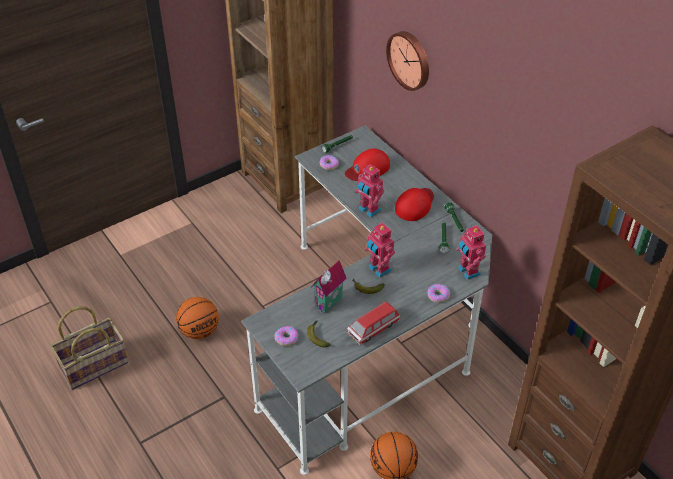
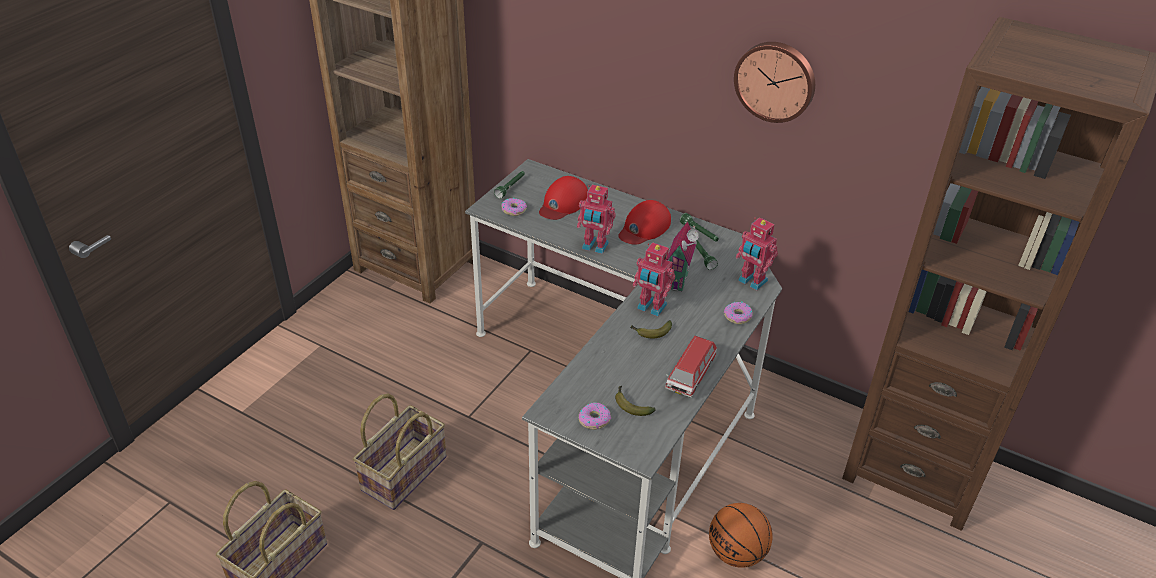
camera: 25 degrees left, 5 degrees down
basketball [176,297,219,339] -> basket [353,394,447,510]
toy house [311,260,347,313] -> toy house moved to [667,221,699,292]
wall clock [386,31,429,91] -> wall clock moved to [734,42,815,123]
red cap [395,188,434,221] -> red cap turned 150 degrees counterclockwise [618,200,671,245]

